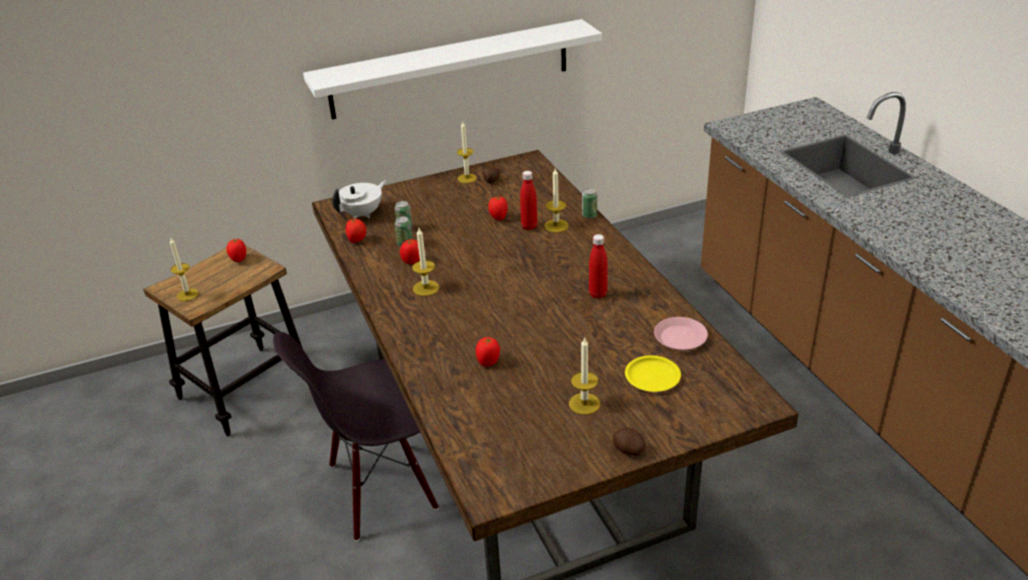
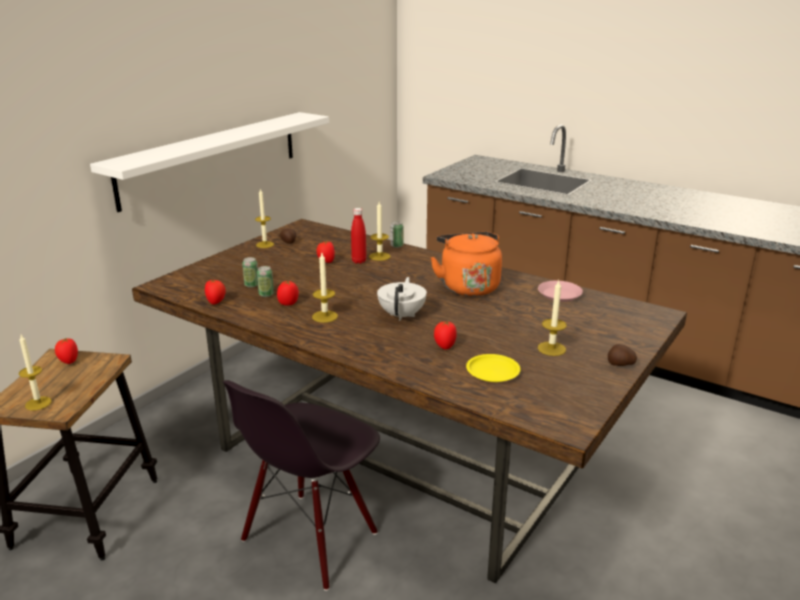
camera: 35 degrees left, 10 degrees down
white teapot [333,180,386,219] -> white teapot moved to [377,277,427,321]
red bottle [589,234,608,299] -> orange kettle [430,232,502,296]
yellow plate [625,356,681,392] -> yellow plate moved to [466,354,521,382]

